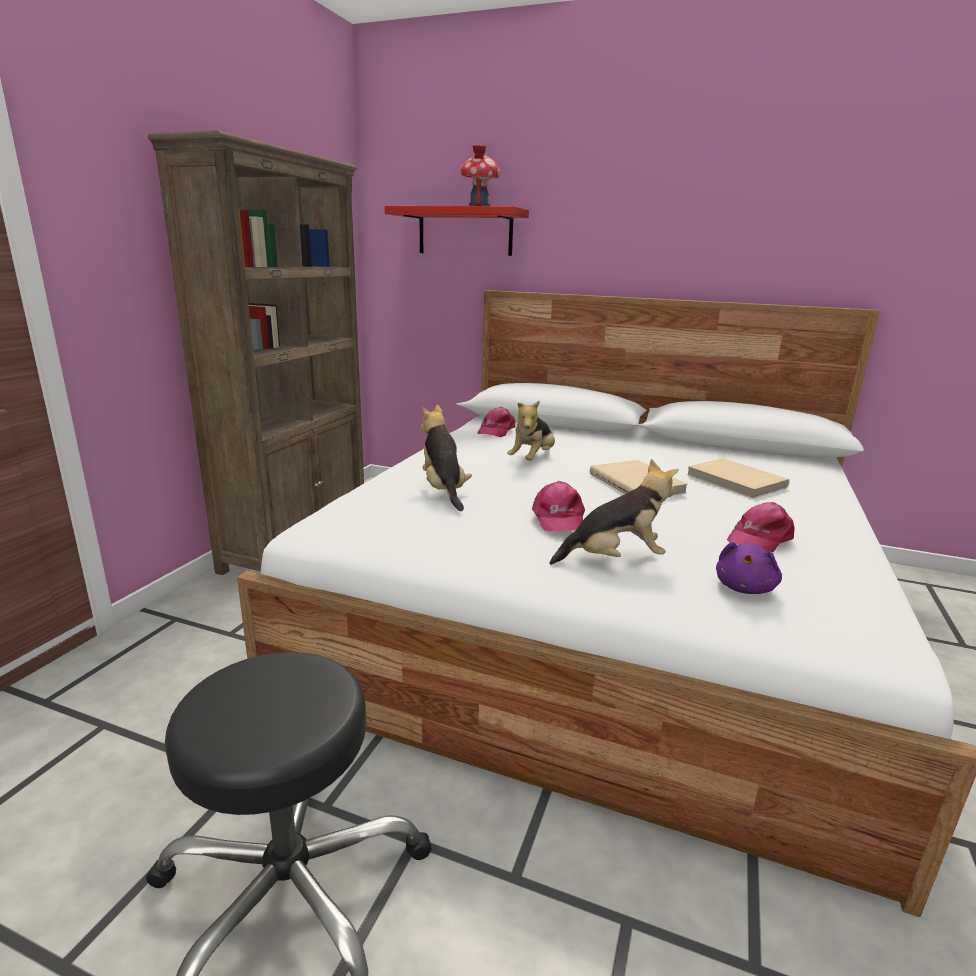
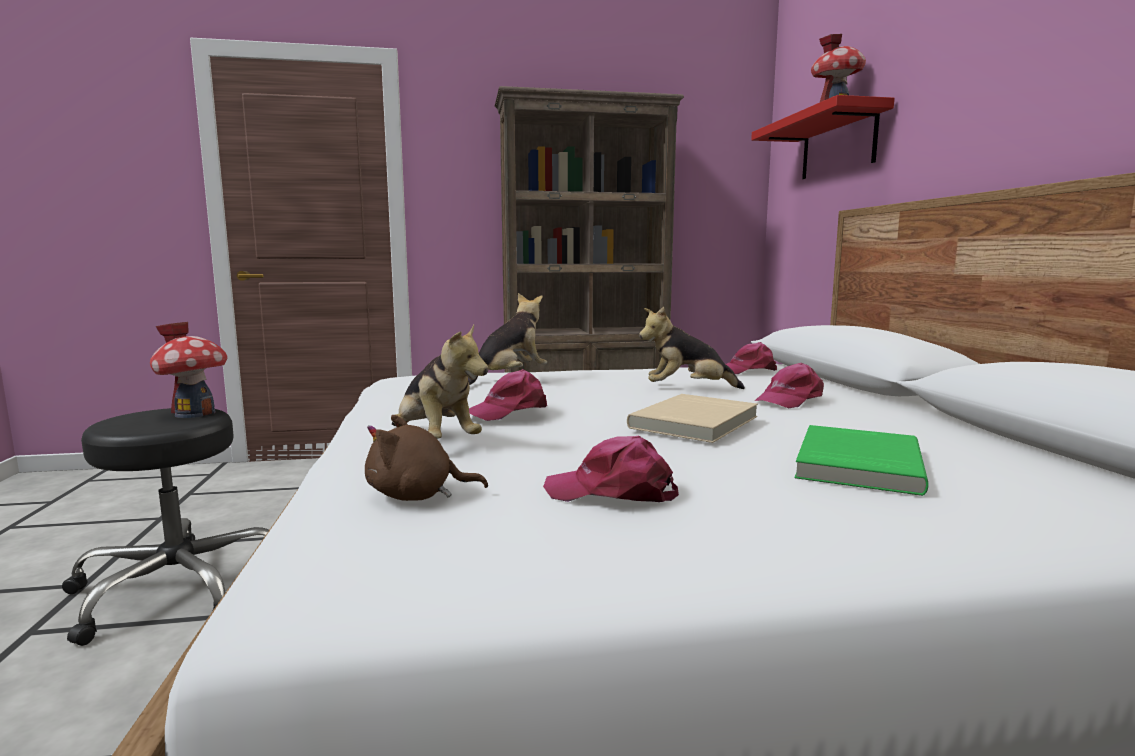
camera: 60 degrees right, 10 degrees down
beige book [687,458,790,498] -> green book [795,425,929,496]
purple plush toy [716,542,782,594] -> brown plush toy [365,415,488,501]
none -> toy house [150,322,227,418]
none -> pink cap [755,363,824,408]

